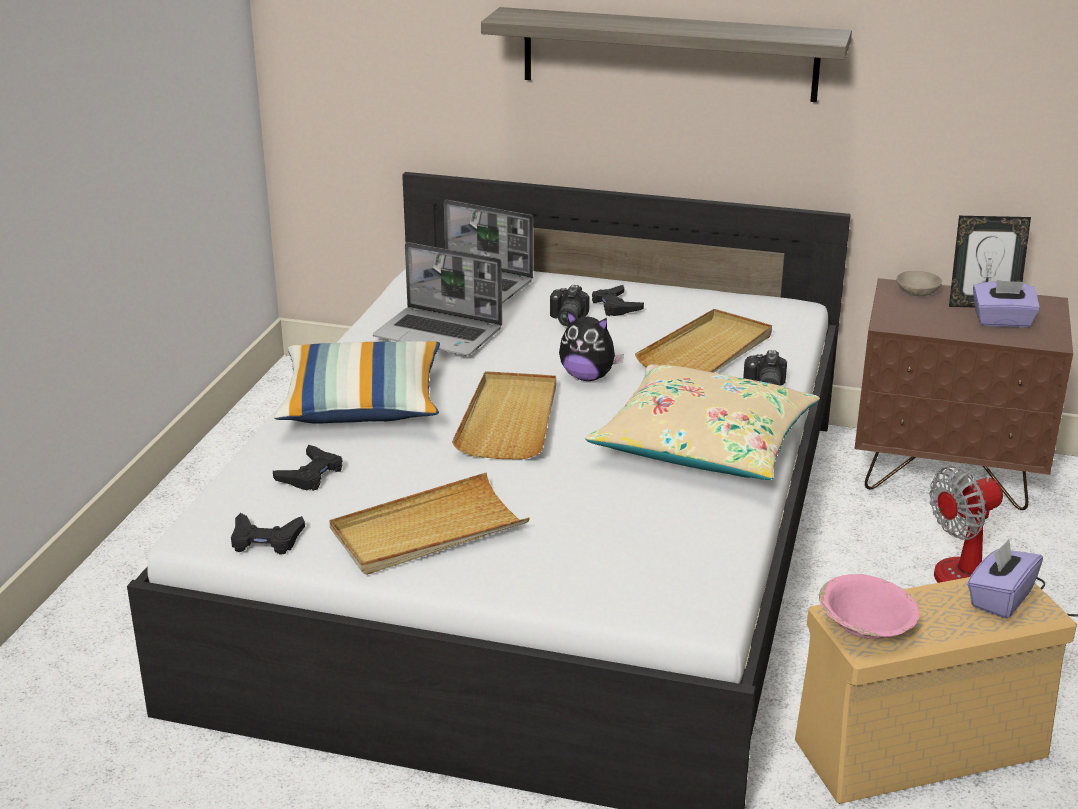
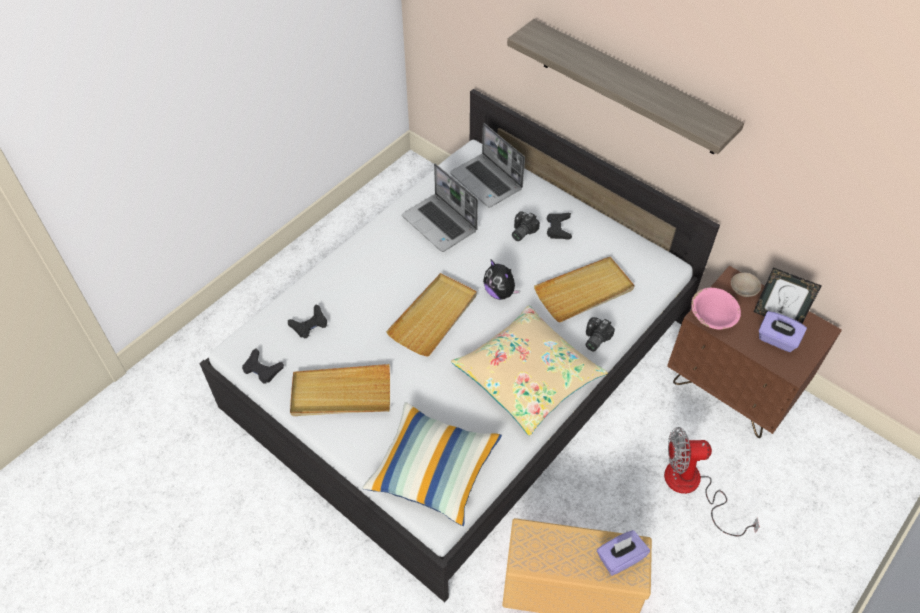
camera: 25 degrees right, 25 degrees up
pillow [274,341,440,424] -> pillow moved to [362,402,502,526]
pink bowl [819,574,920,639] -> pink bowl moved to [691,288,741,330]

